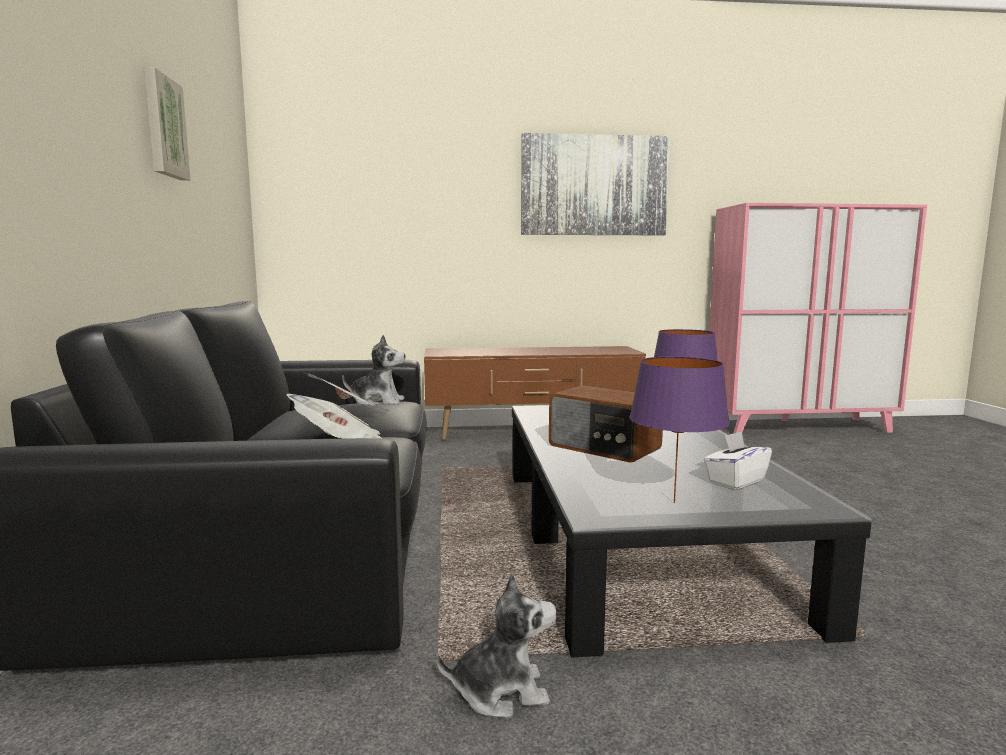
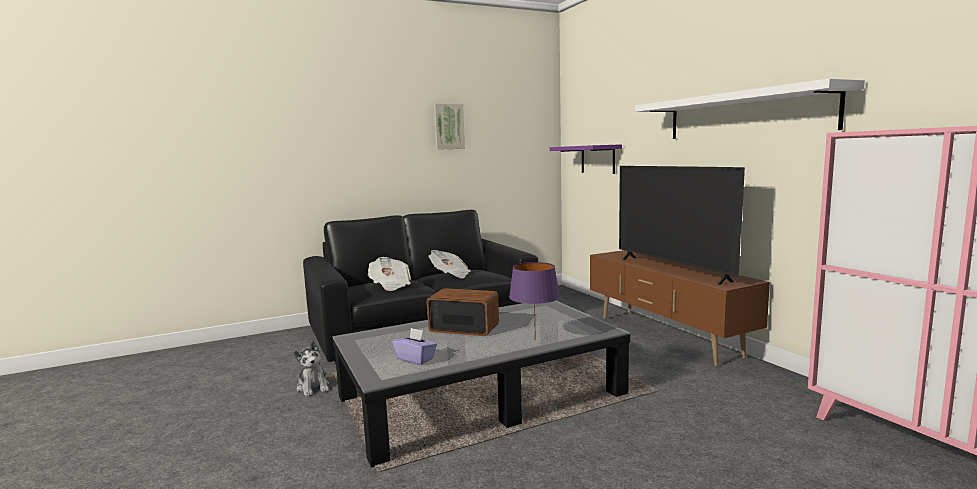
camera: 70 degrees right, 0 degrees up
plush toy [342,335,405,405] -> none
picture [521,133,670,236] -> white shelf [635,78,865,139]
radio [549,385,663,463] -> radio turned 90 degrees clockwise [427,288,499,336]
purple table lamp [630,357,729,503] -> none
white tissue box [704,431,772,489] -> purple tissue box [392,328,437,365]
none -> purple shelf [550,144,622,174]
none -> television [619,166,745,285]

